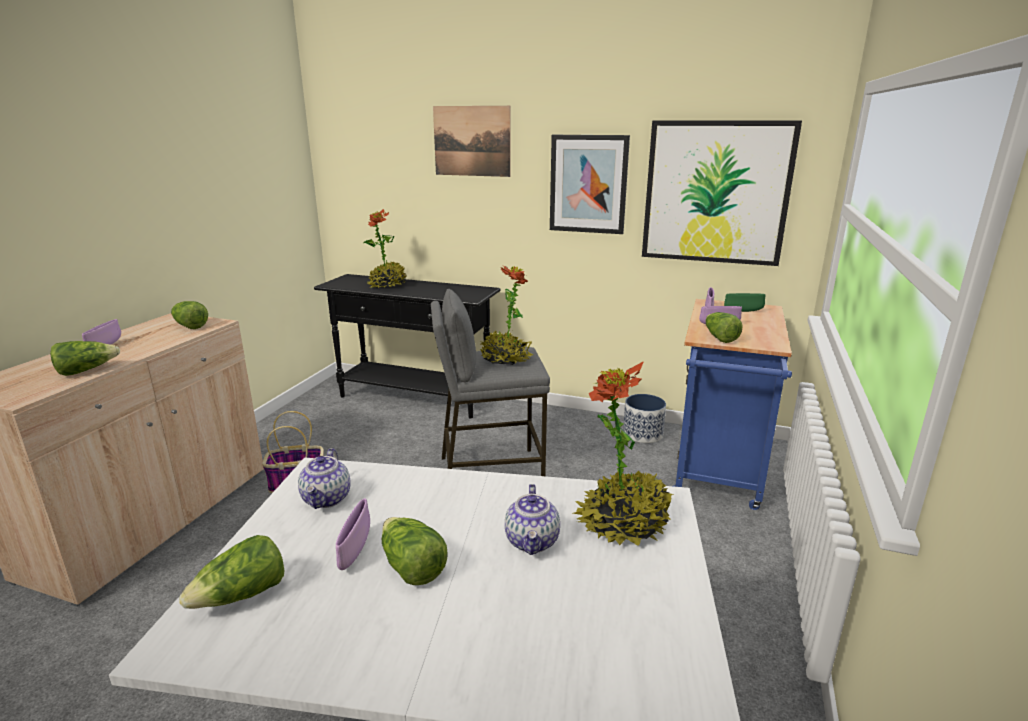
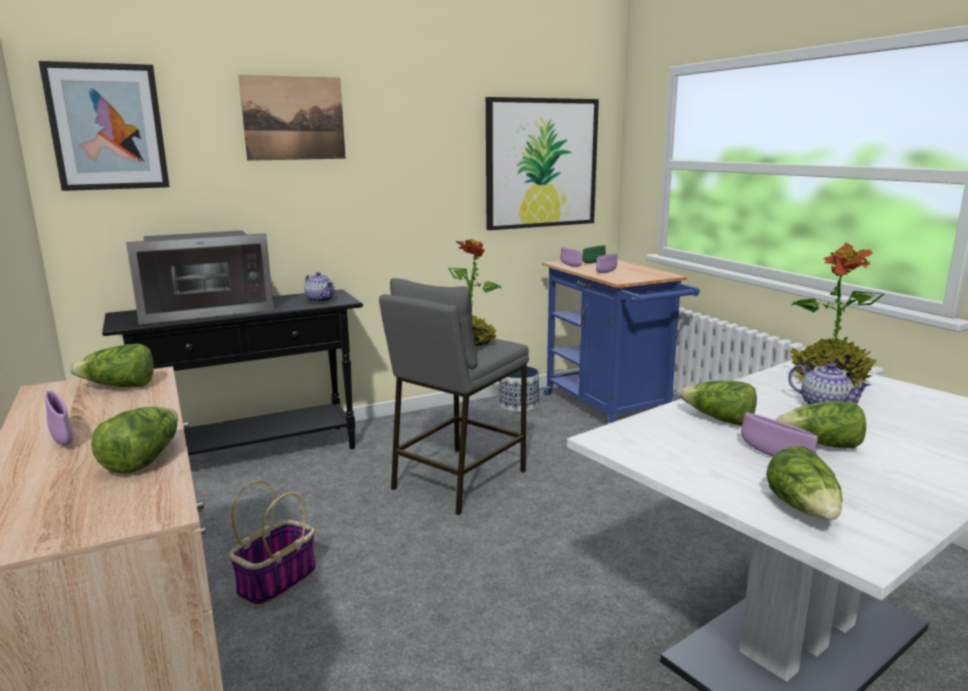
camera: 45 degrees left, 5 degrees down
teapot [298,448,351,509] -> teapot moved to [304,272,335,302]
potted plant [364,209,406,288] -> microwave [126,230,274,325]
picture [550,135,630,234] -> picture moved to [39,61,169,191]
lettuce [706,312,743,343] -> lettuce moved to [680,381,757,426]

